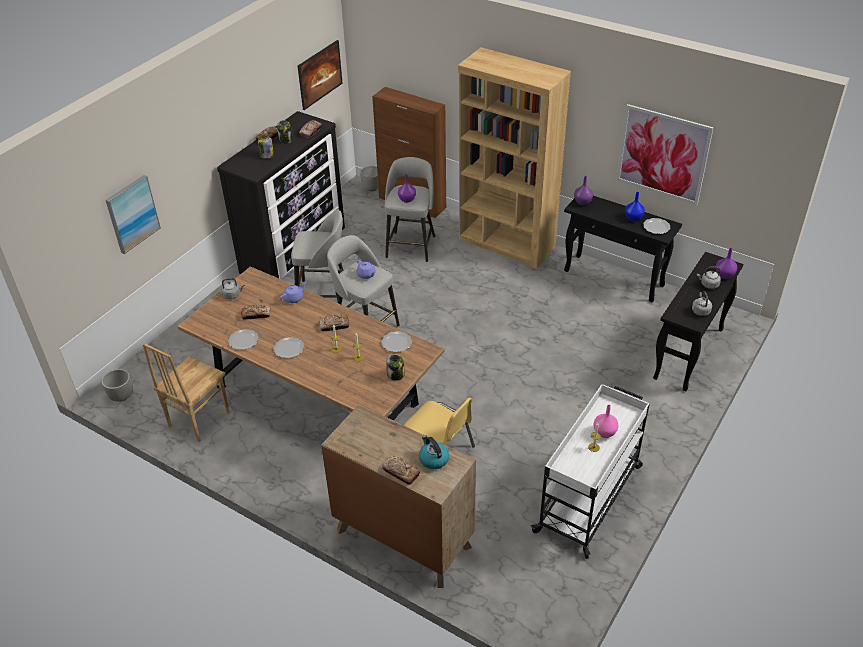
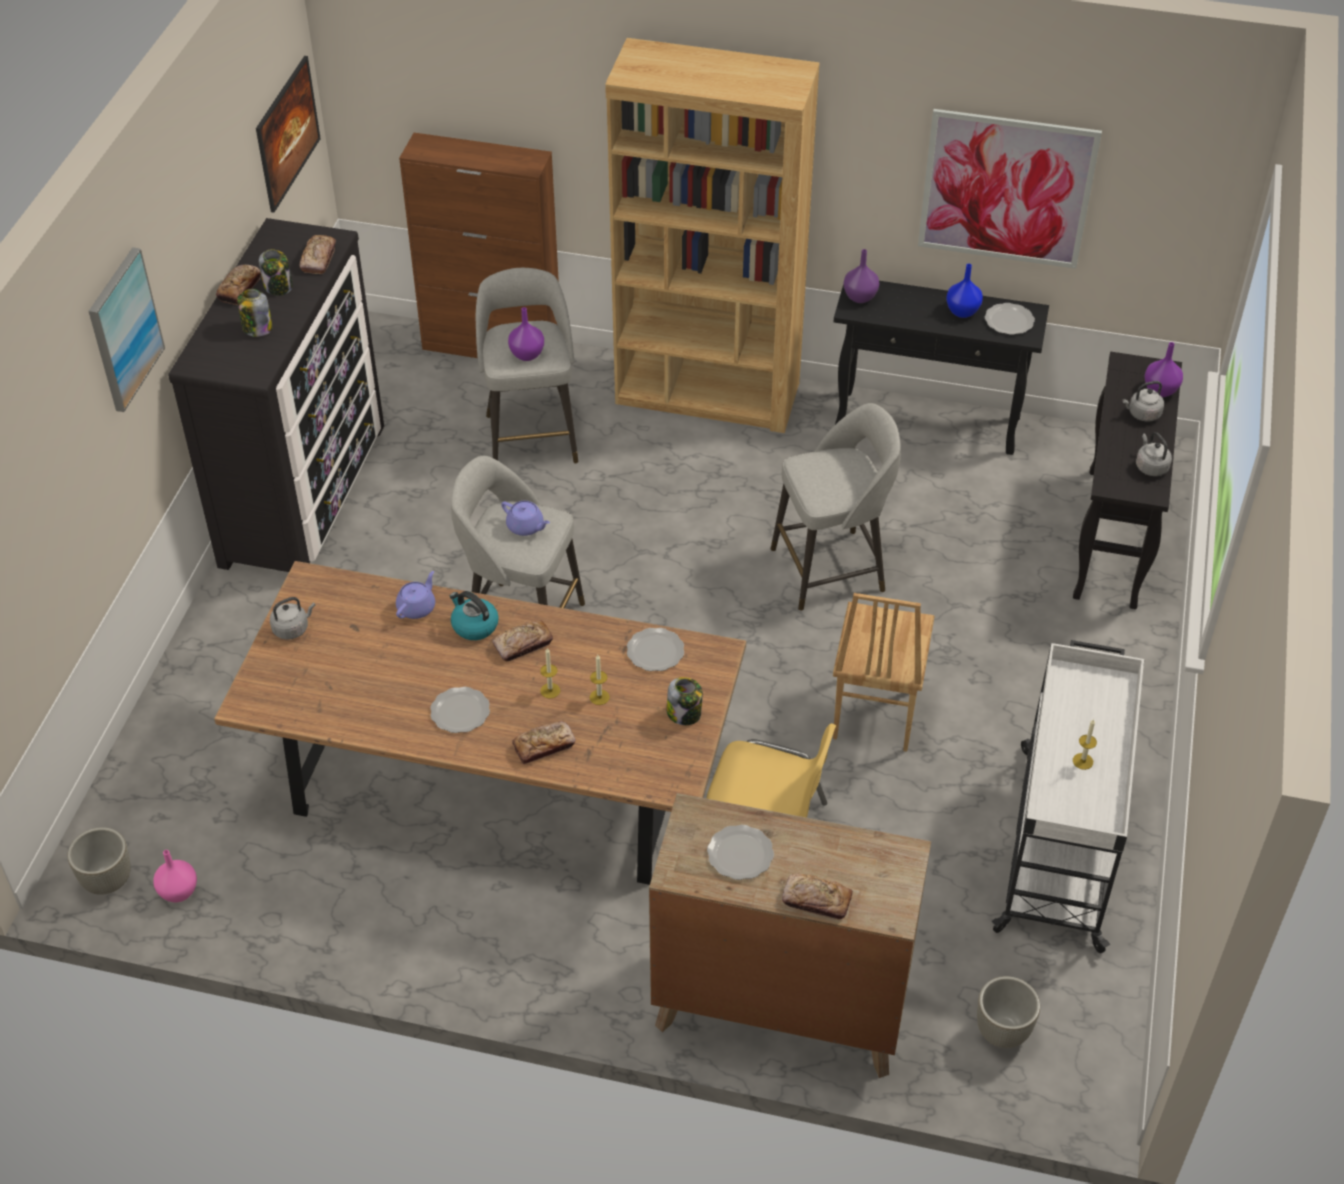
camera: 20 degrees left, 5 degrees up
picture [105,175,161,254] -> picture moved to [89,247,165,412]
brown chair [143,343,230,442] -> brown chair moved to [833,593,935,751]
plate [228,329,259,350] -> plate moved to [707,825,774,880]
bread [241,305,270,320] -> bread moved to [512,721,576,764]
grey stool [291,210,343,301] -> grey stool moved to [771,403,901,611]
grey planter [360,166,378,191] -> grey planter moved to [977,976,1040,1048]
kettle [419,435,449,469] -> kettle moved to [450,591,499,640]
pink vase [593,405,618,438] -> pink vase moved to [153,850,197,902]

